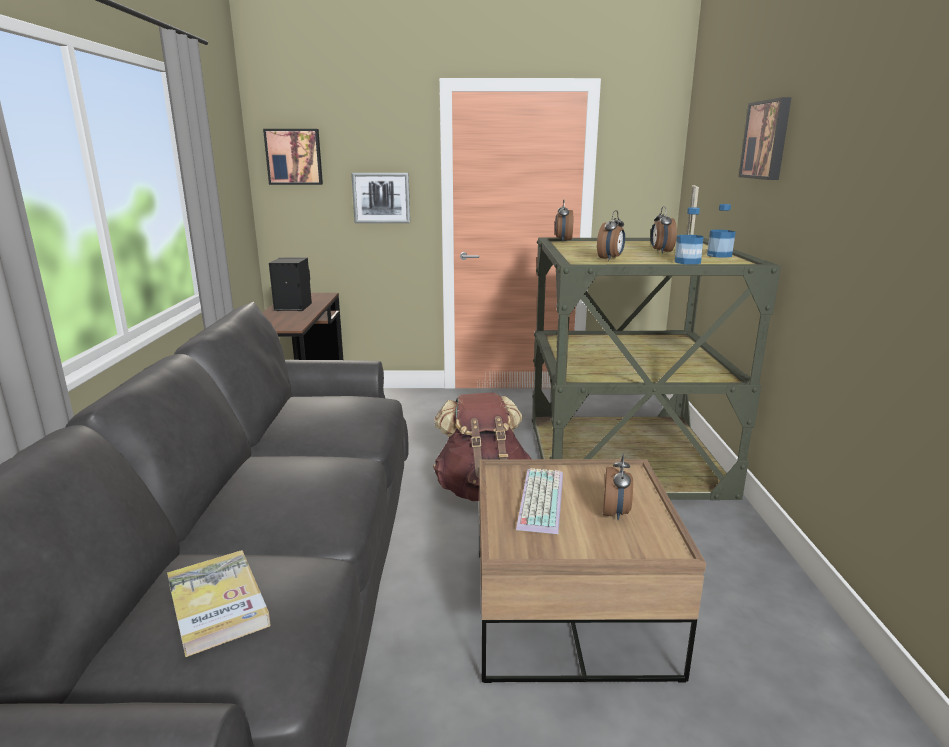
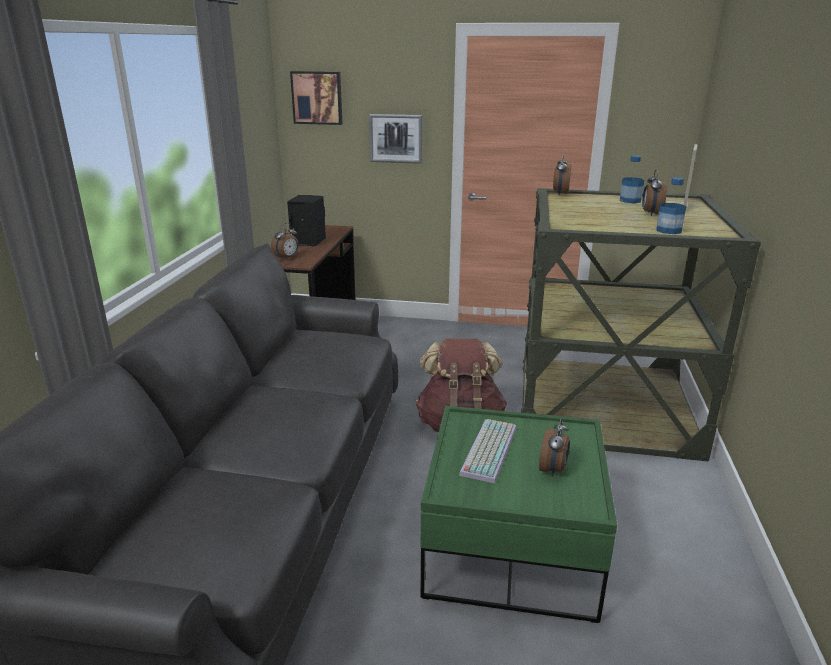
camera: 10 degrees right, 5 degrees up
book [167,550,271,657] -> none
brown coffee table [479,459,706,683] -> green coffee table [420,406,617,623]
alarm clock [597,210,625,260] -> alarm clock moved to [271,223,299,260]
bottle [707,204,736,258] -> bottle moved to [620,155,644,203]
picture [739,97,792,180] -> none

